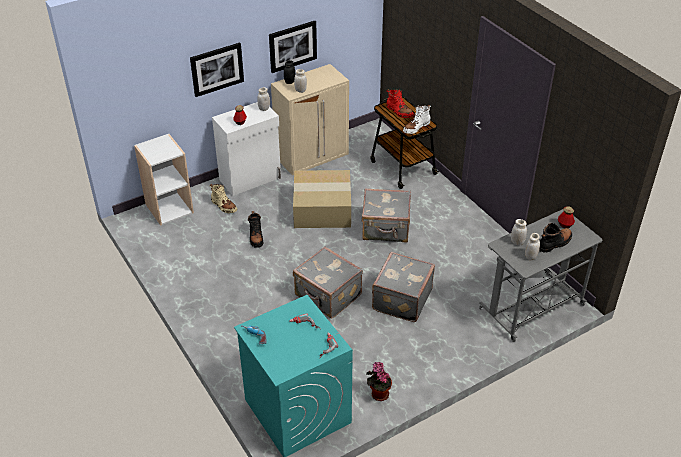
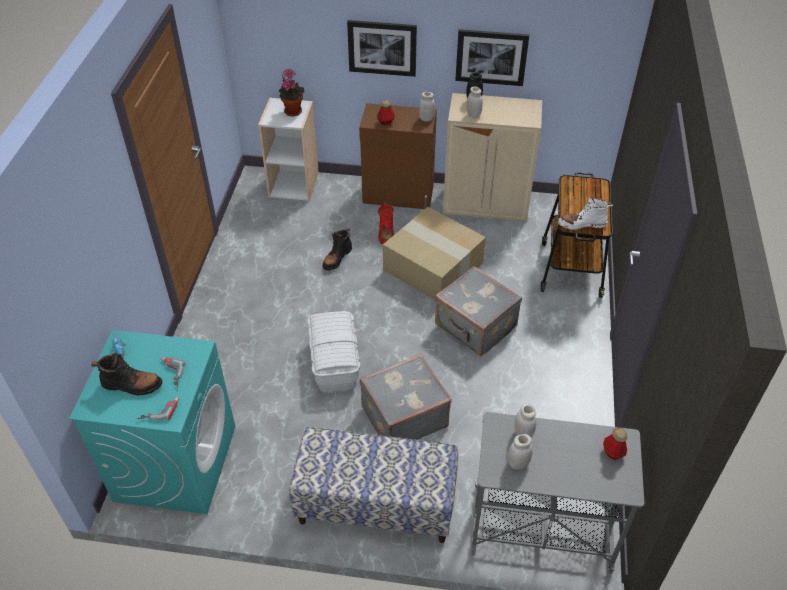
camera: 40 degrees right, 5 degrees up
beige boot [209,184,237,214] -> none
white cabinet [212,102,281,196] -> brown cabinet [359,103,437,209]
grey suitcase [293,247,363,318] -> white storage box [307,311,360,393]
potted plant [366,362,392,401] -> potted plant moved to [279,69,304,117]
red boot [386,89,414,118] -> red boot moved to [378,202,394,244]
black boot [539,223,572,253] -> black boot moved to [91,353,162,395]
none -> bench [289,427,458,543]

